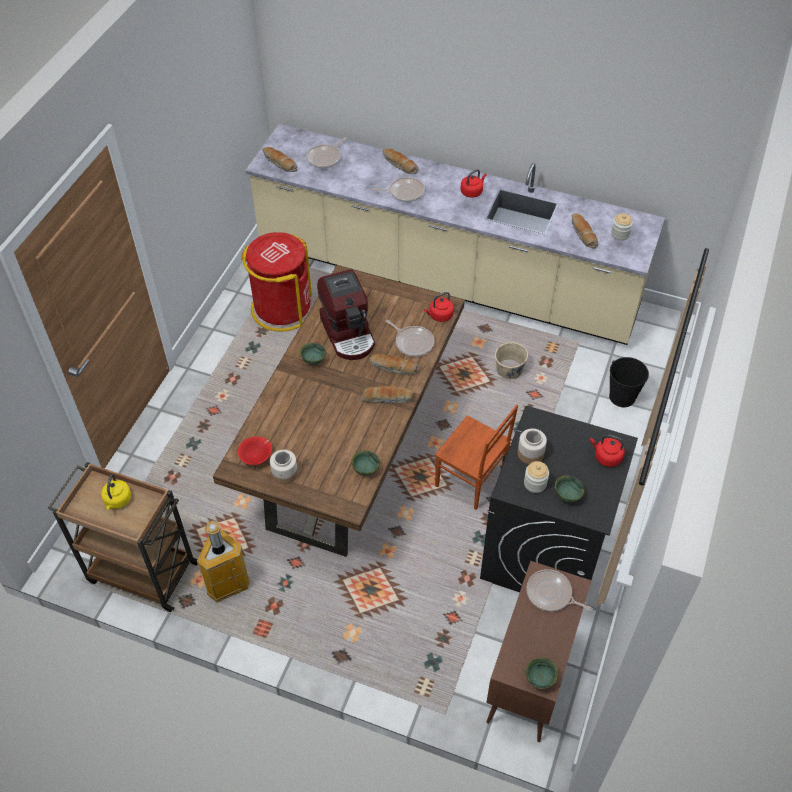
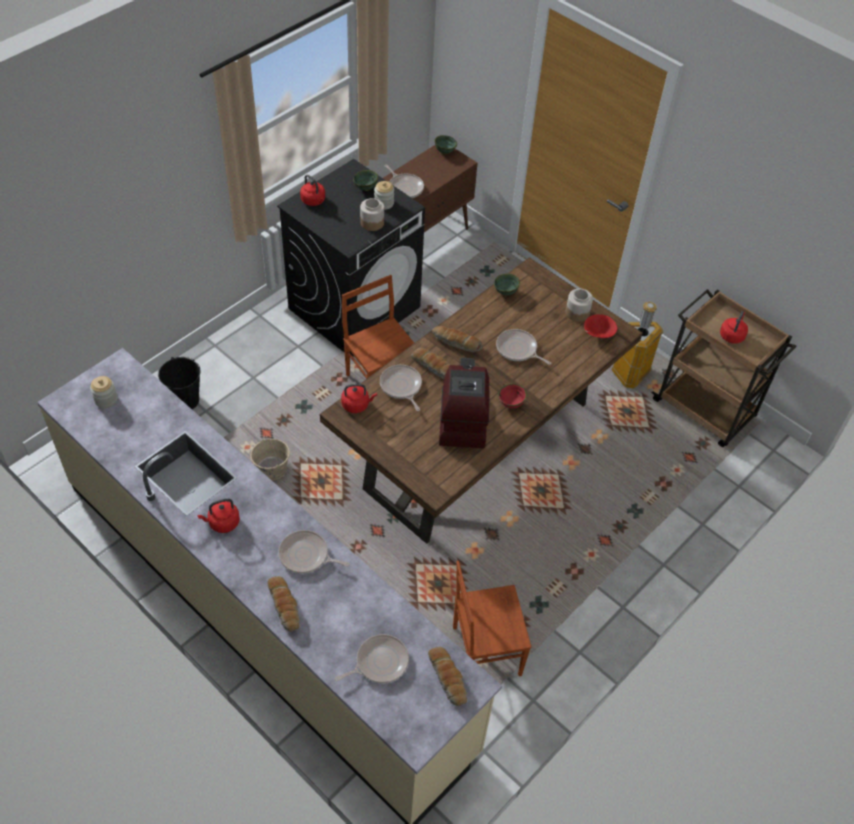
camera: 160 degrees left, 0 degrees up
yellow kettle [101,474,131,509] -> red kettle [720,311,748,344]
red trash can [241,232,312,331] -> brown chair [453,561,531,676]
green bowl [300,343,326,365] -> red bowl [499,383,527,408]
bread [572,214,598,249] -> none
none -> frying pan [496,329,551,365]

